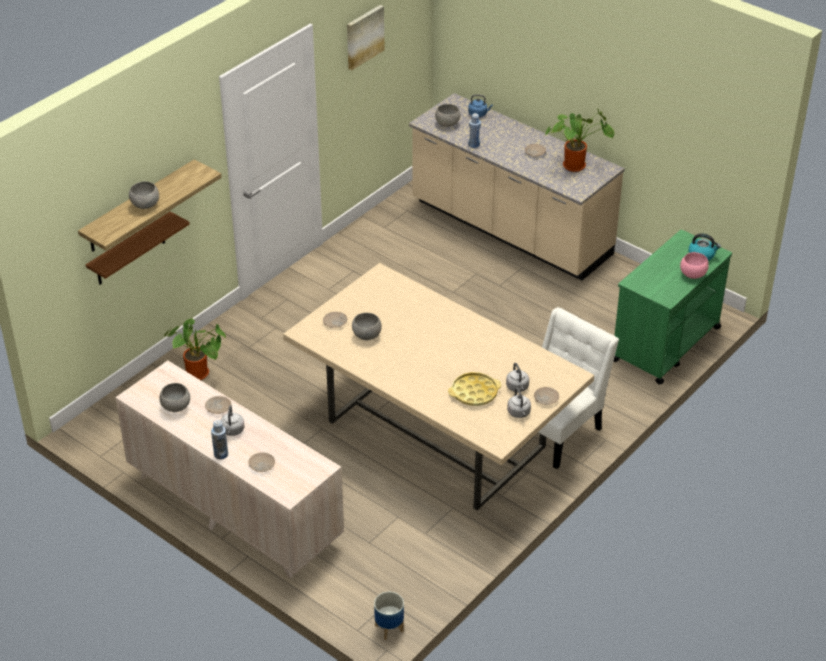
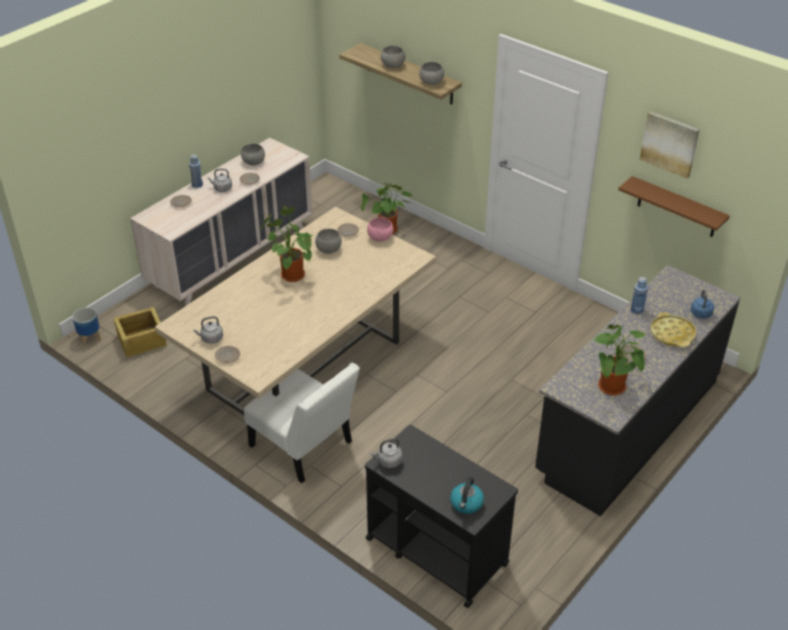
camera: 90 degrees right, 0 degrees up
brown shelf [86,211,190,285] -> brown shelf moved to [618,176,730,237]
beige counter [409,93,625,281] -> black counter [535,265,741,516]
grey bowl [435,104,460,127] -> grey bowl moved to [419,62,444,85]
yellow tray [448,372,501,406] -> yellow tray moved to [650,312,696,348]
grey kettle [506,363,529,392] -> grey kettle moved to [370,438,402,468]
green cart [614,230,732,384] -> black cart [365,424,518,608]
pink bowl [680,252,709,279] -> pink bowl moved to [367,217,393,242]
none -> crate [114,307,166,358]
none -> potted plant [261,206,313,282]

